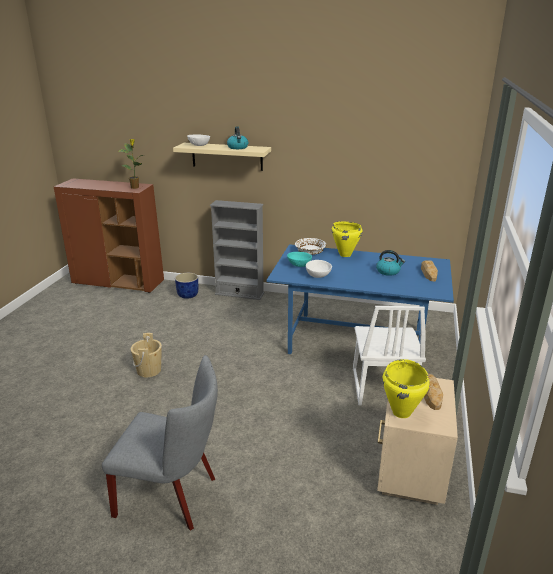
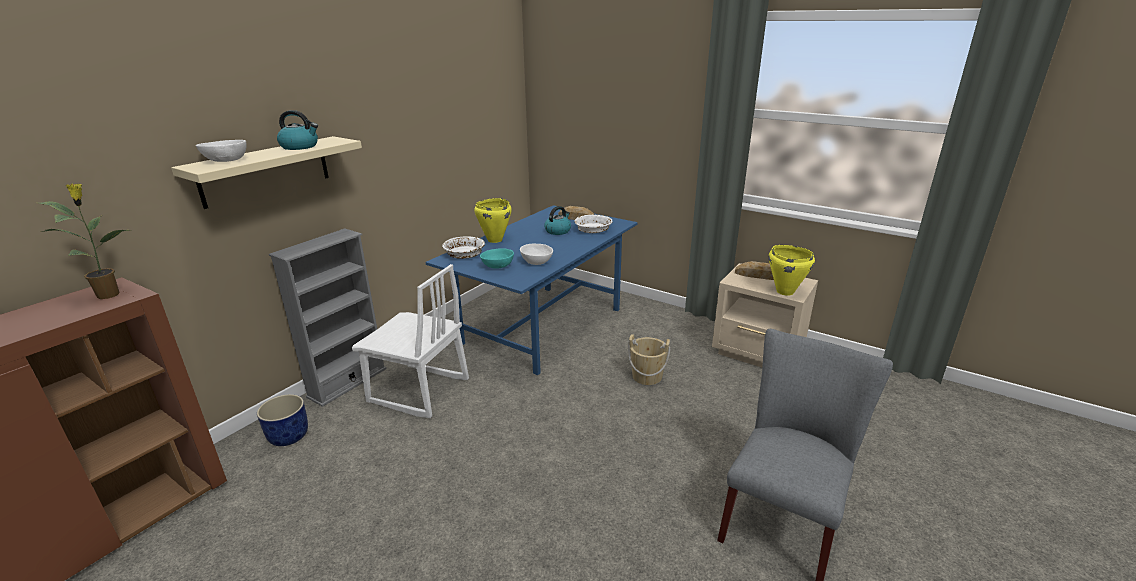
camera: 70 degrees left, 0 degrees up
beige bucket [131,333,162,378] -> beige bucket moved to [628,334,670,385]
white chair [353,306,426,406] -> white chair moved to [352,264,469,418]
none -> white bowl [575,214,613,233]

